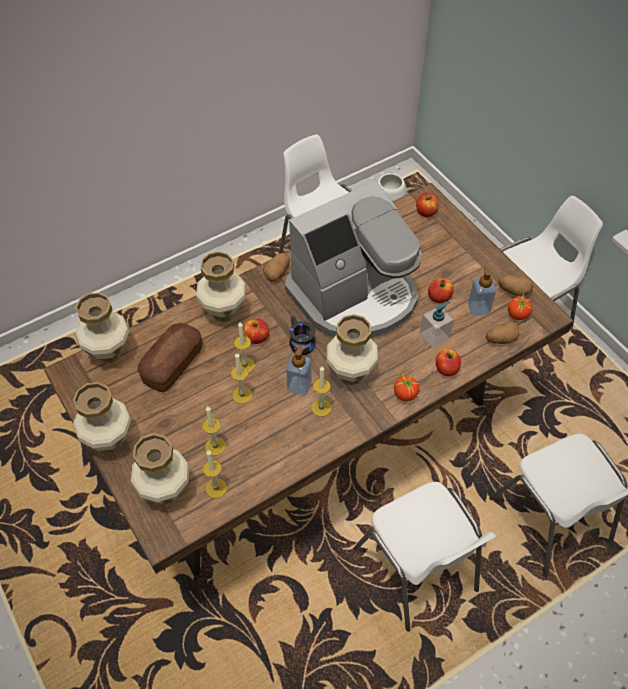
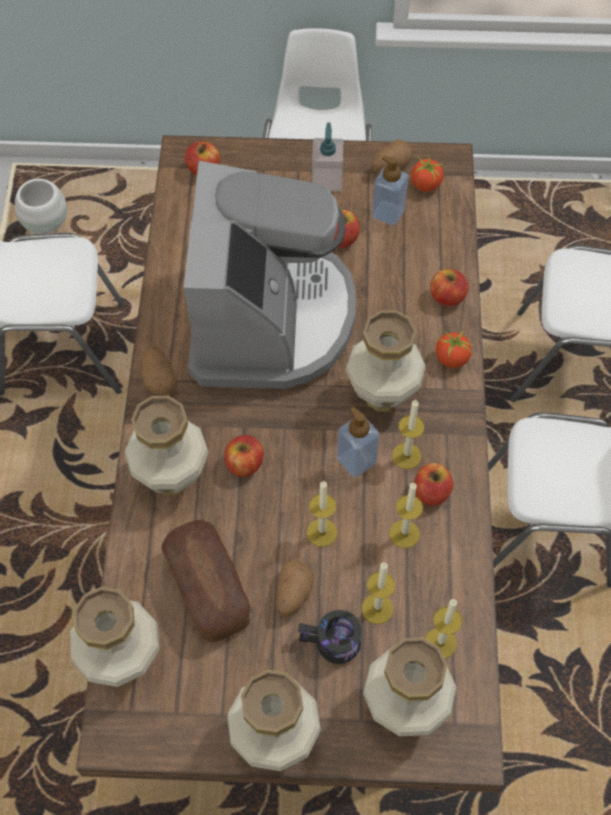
camera: 55 degrees left, 5 degrees up
candle [234,322,255,373] -> candle moved to [389,483,423,548]
black mug [289,316,316,355] -> black mug moved to [298,610,362,664]
soap dispenser [420,301,454,348] -> soap dispenser moved to [312,122,343,191]
potato [486,322,519,344] -> potato moved to [276,560,314,617]
none -> apple [414,463,454,506]

